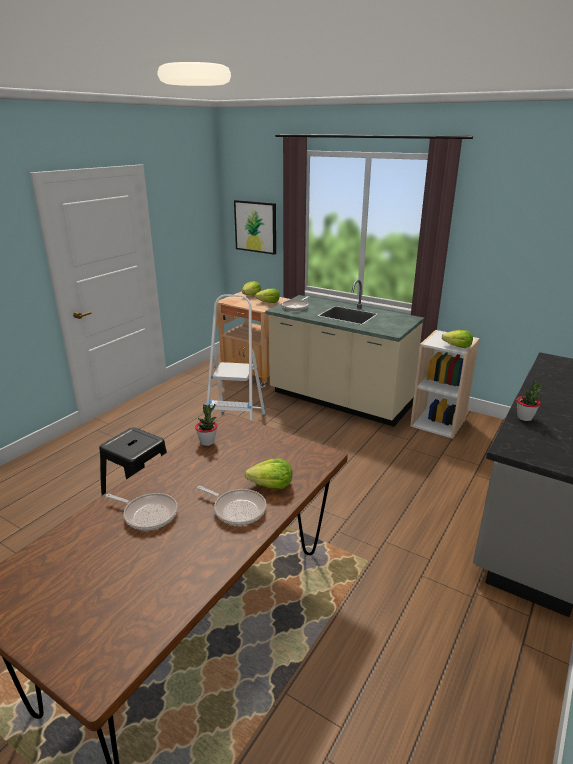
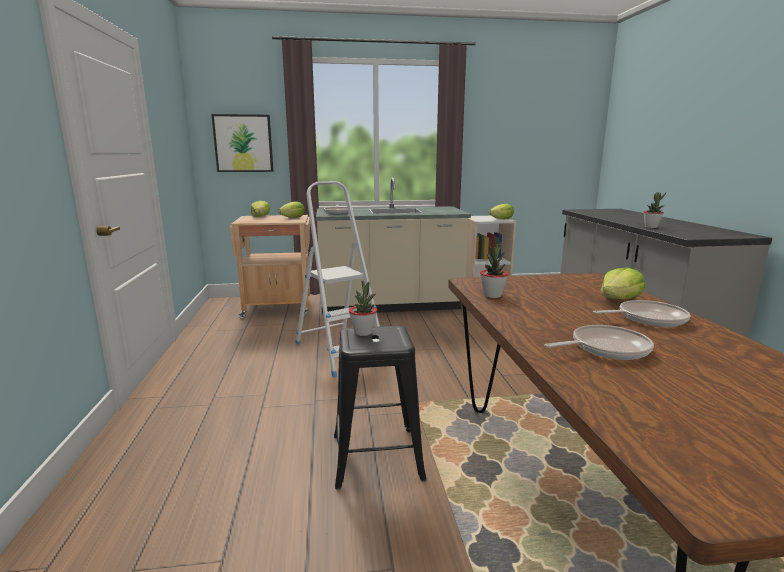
camera: 40 degrees left, 10 degrees down
none -> potted plant [349,281,377,336]

